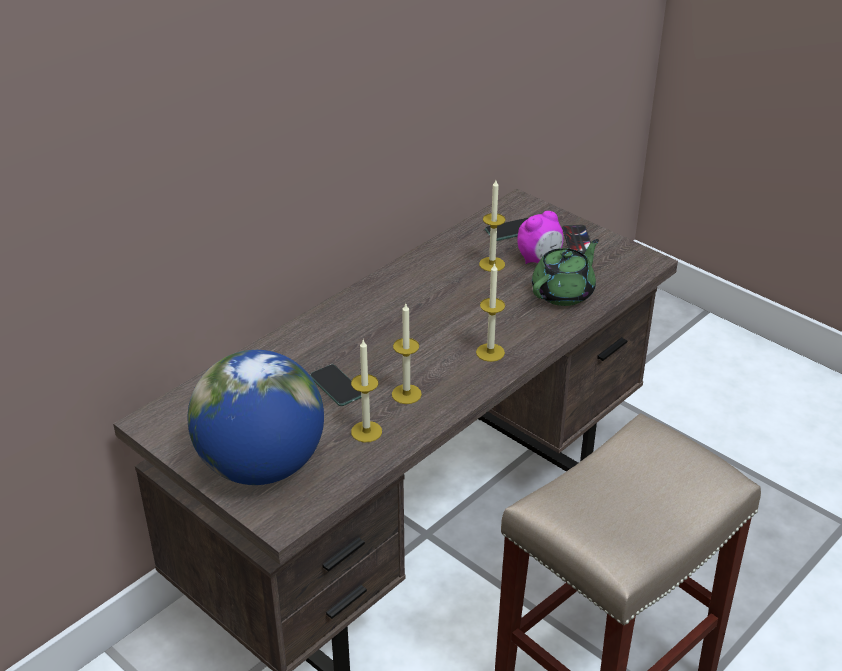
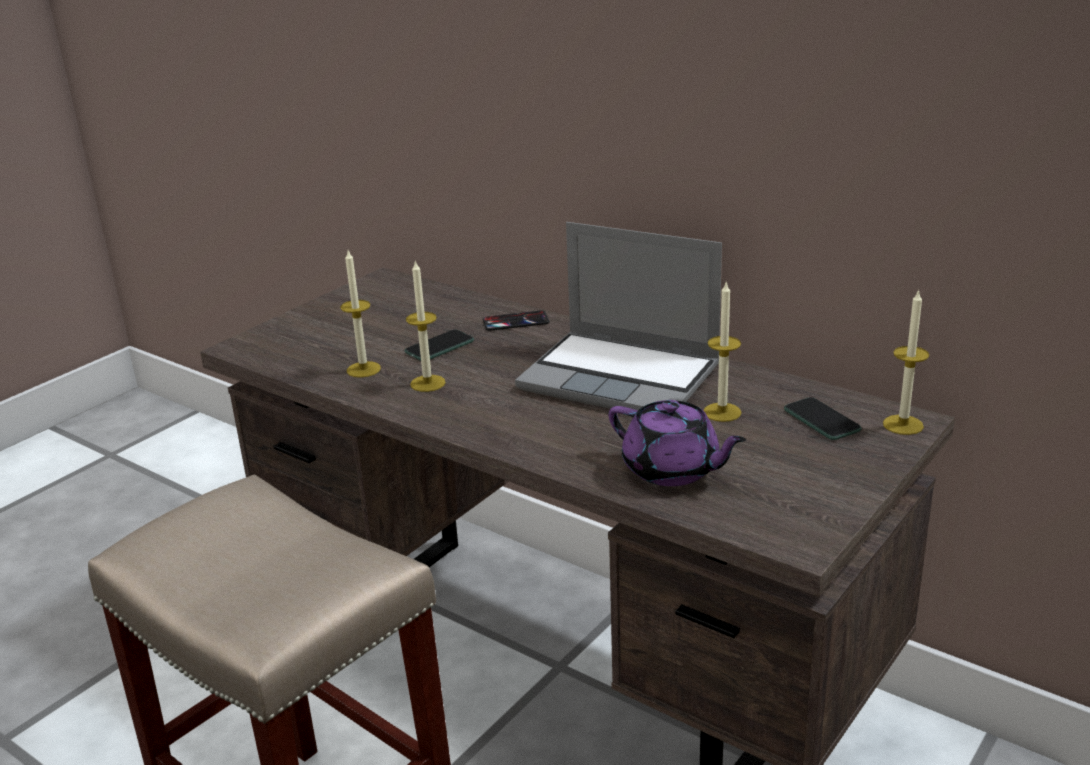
camera: 85 degrees right, 10 degrees down
globe [188,350,324,485] -> none
candle [476,263,505,362] -> candle moved to [883,289,929,435]
alarm clock [518,211,564,264] -> none
green teapot [532,239,599,306] -> purple teapot [608,400,747,486]
phone [562,225,591,254] -> phone moved to [483,310,549,331]
none -> laptop [515,222,722,410]

